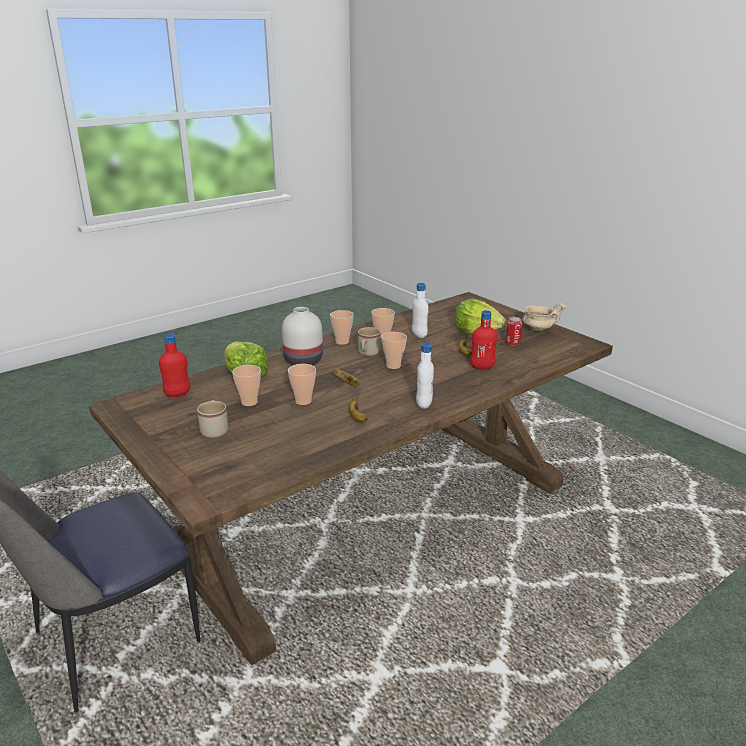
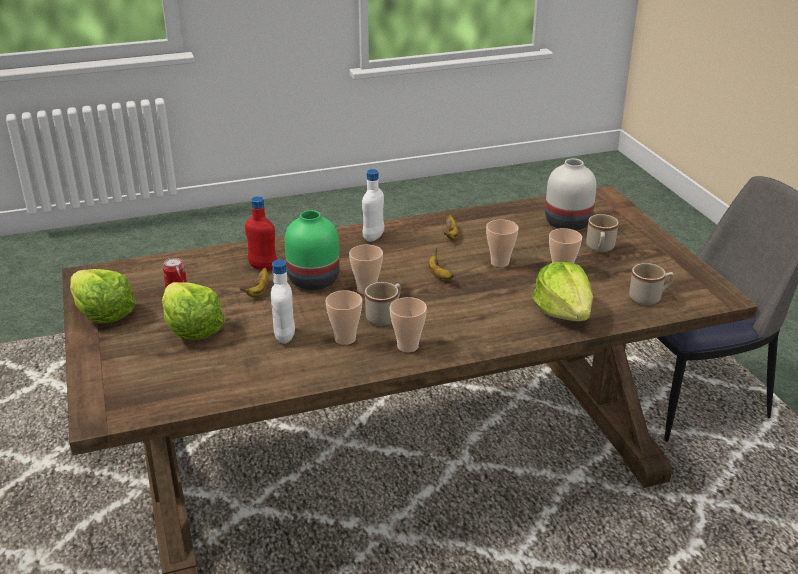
camera: 160 degrees left, 5 degrees up
red bottle [159,334,190,397] -> beige mug [629,263,674,305]
white vase [282,307,323,365] -> white vase moved to [545,159,597,230]
beige bowl [523,303,567,331] -> lettuce [70,269,136,323]
none -> green vase [285,210,340,290]

